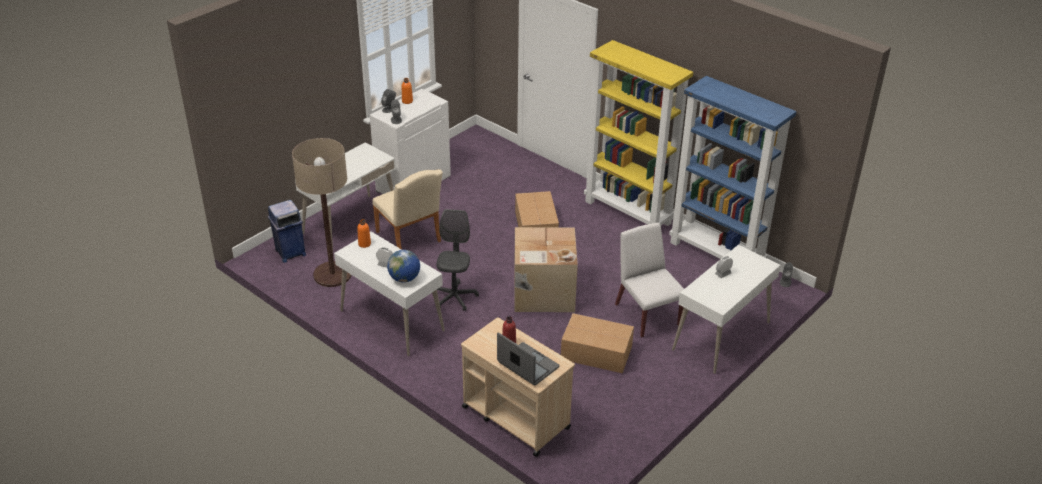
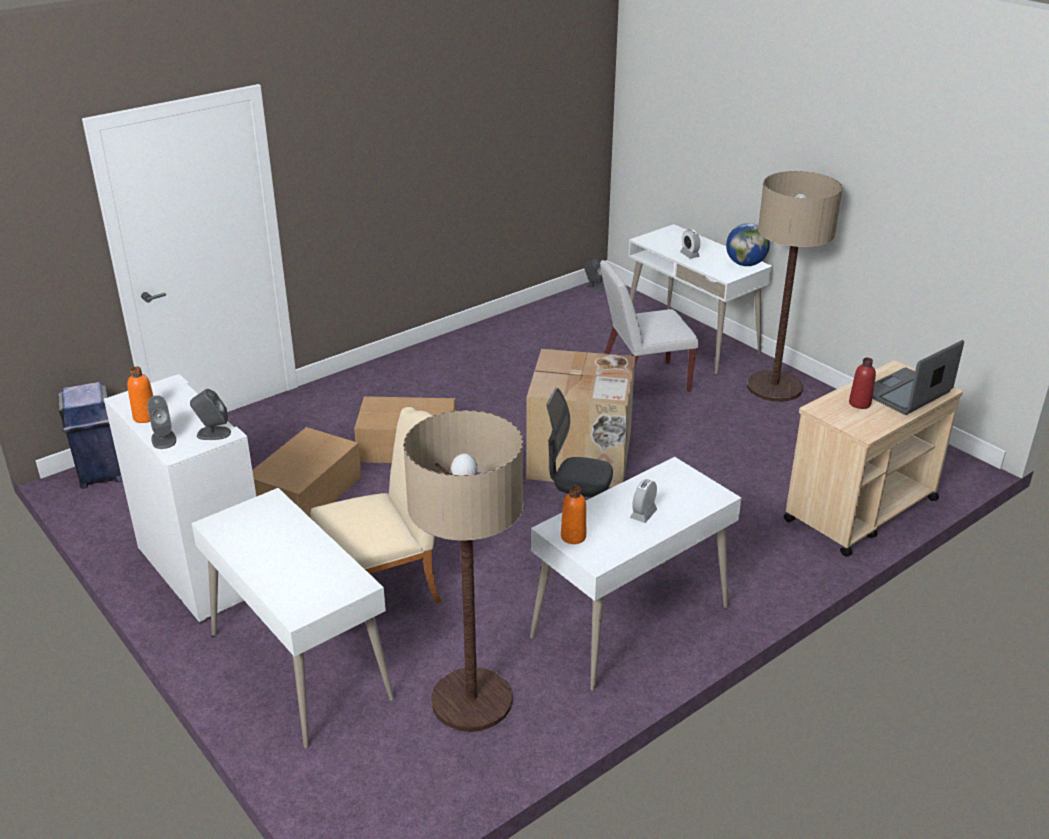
camera: 80 degrees left, 5 degrees down
blue trash can [268,200,306,263] -> blue trash can moved to [58,382,122,489]
globe [387,250,420,283] -> globe moved to [726,223,770,266]
cardboard box [561,313,634,373] -> cardboard box moved to [252,427,361,518]
yellow bookcase [584,40,693,226] -> none
blue bookcase [669,76,797,259] -> none
none -> floor lamp [747,171,843,402]

